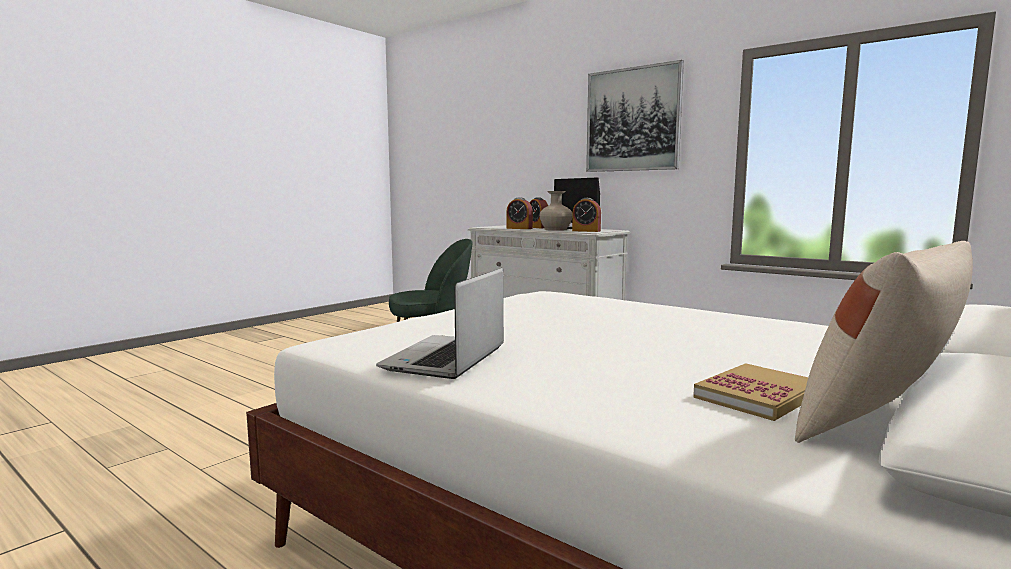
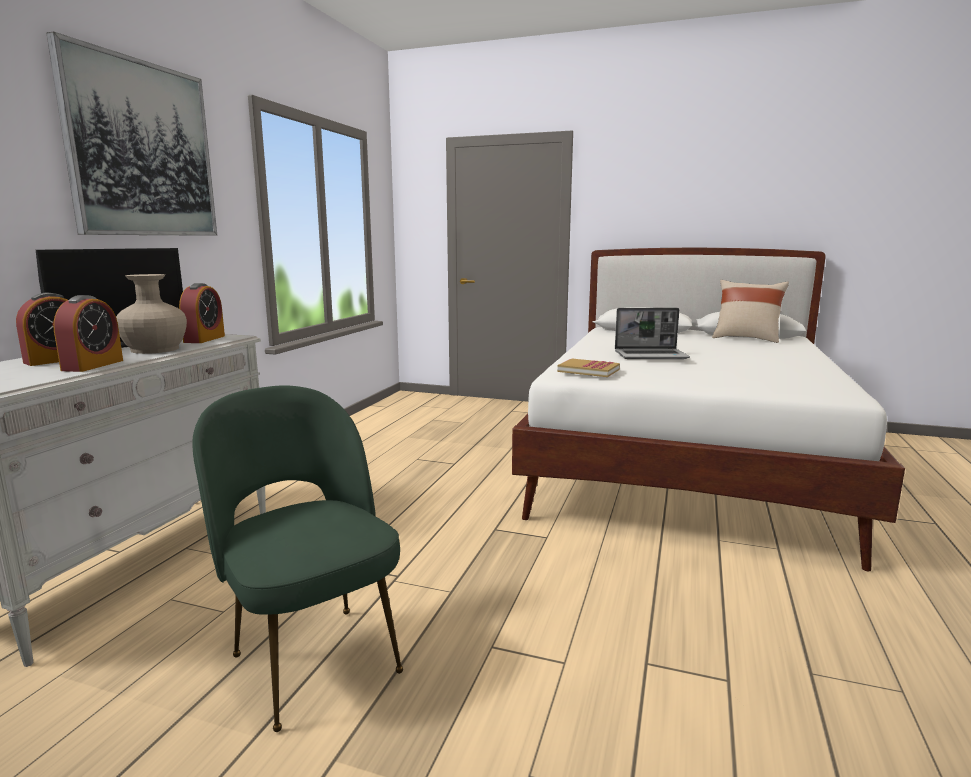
camera: 110 degrees left, 5 degrees up
laptop [376,268,504,379] -> laptop moved to [615,308,690,359]
book [693,363,808,421] -> book moved to [557,358,620,377]

